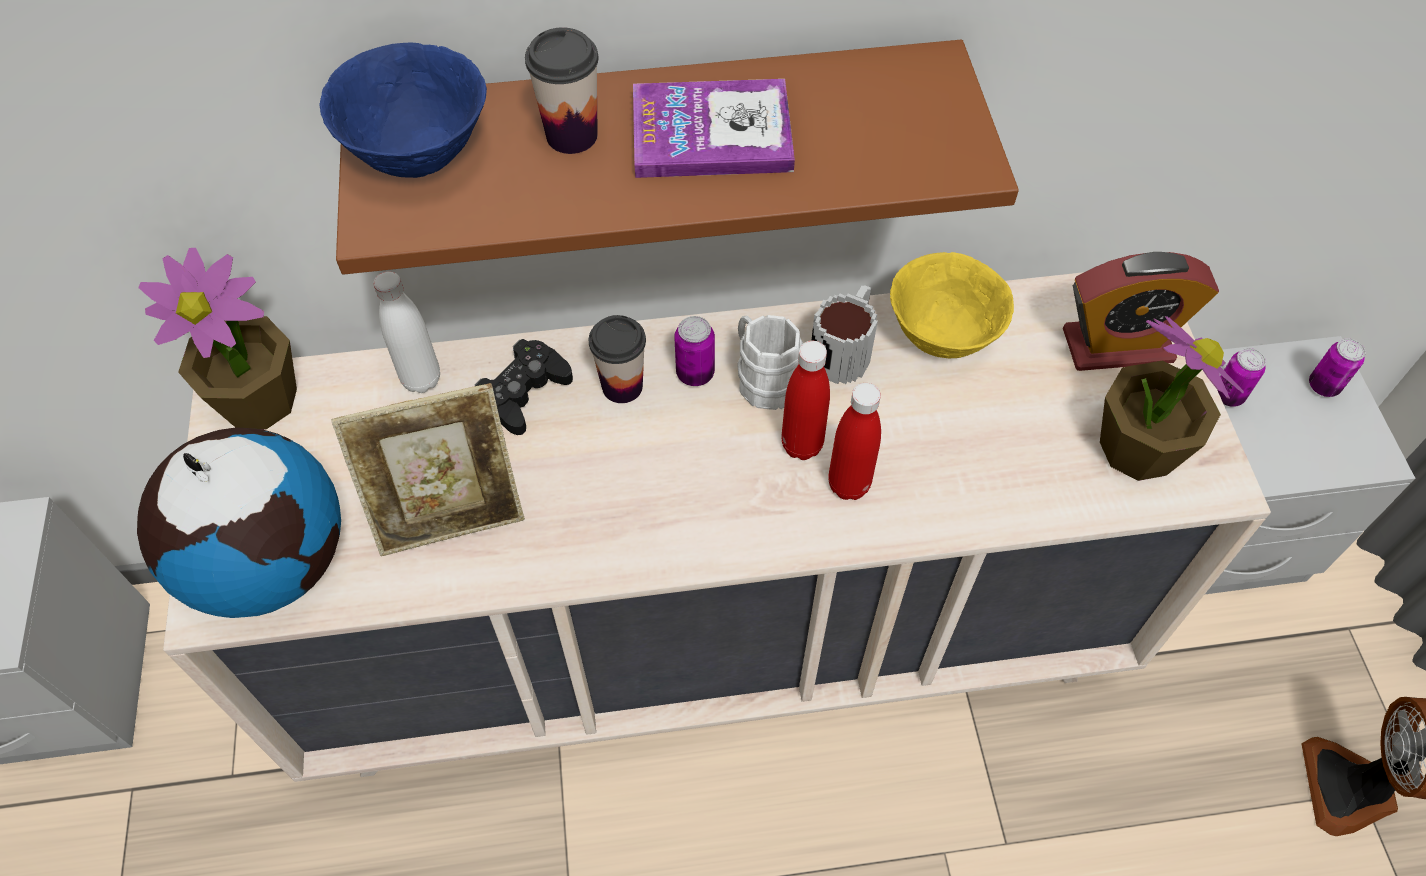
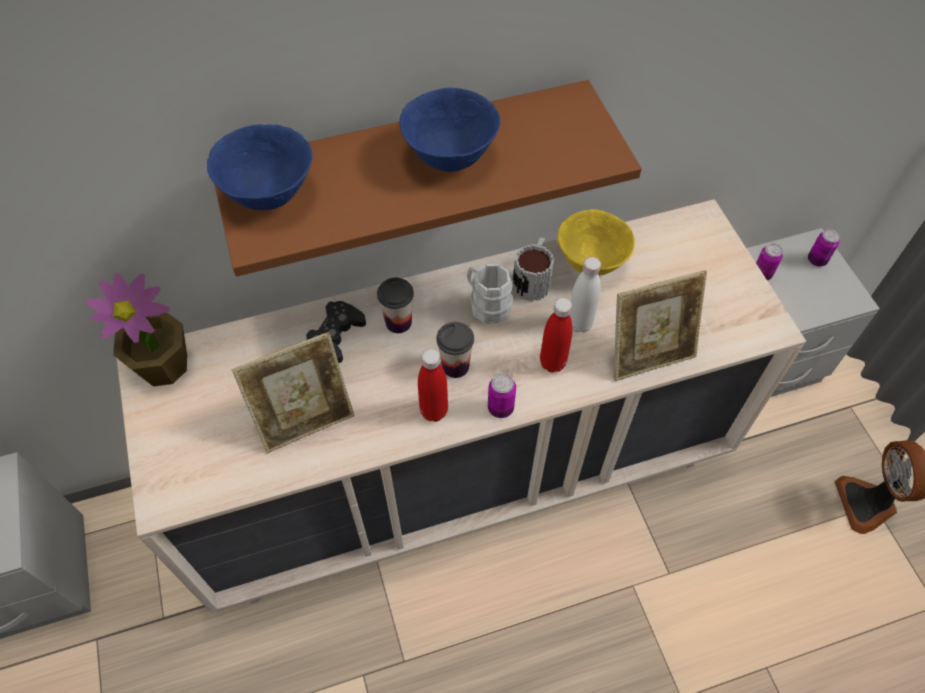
camera: 10 degrees left, 0 degrees up
globe [137,427,341,618] -> none
white bottle [373,271,440,393] -> white bottle moved to [570,257,601,333]
cup [525,27,599,154] -> cup moved to [436,322,474,378]
book [633,79,795,178] -> blue bowl [399,88,501,172]
can [674,316,715,386] -> can moved to [488,373,516,418]
red bottle [781,341,830,460] -> red bottle moved to [418,349,448,422]
alarm clock [1063,252,1219,371] -> none
potted plant [1100,316,1244,481] -> none
none -> picture frame [614,270,707,381]

